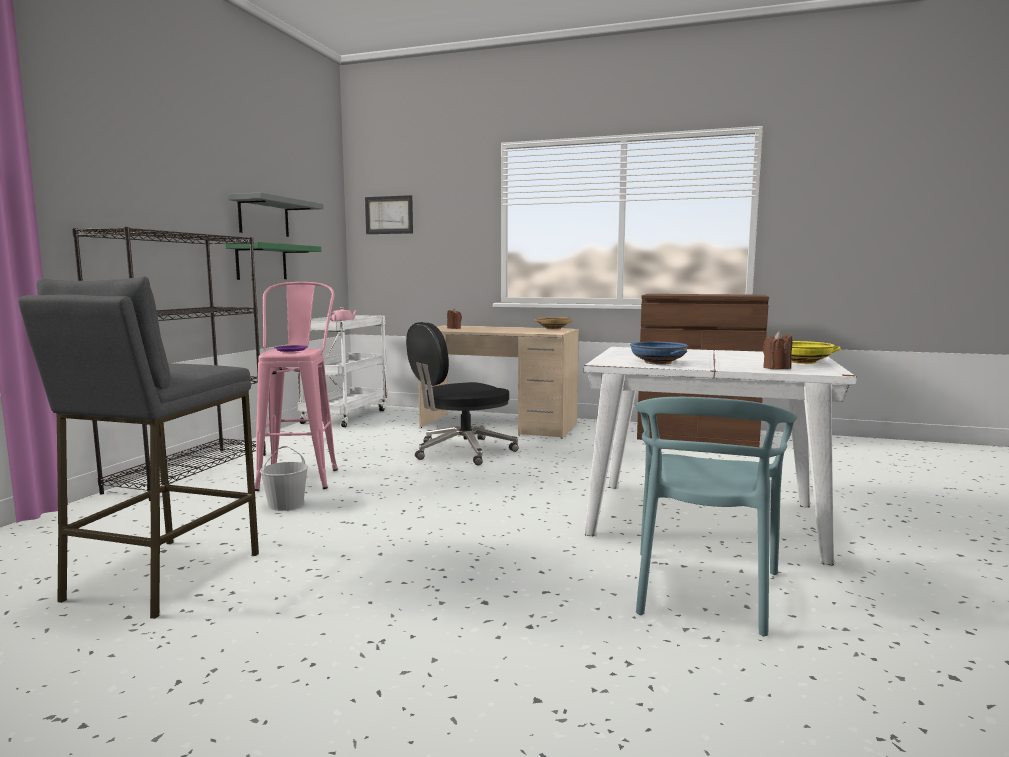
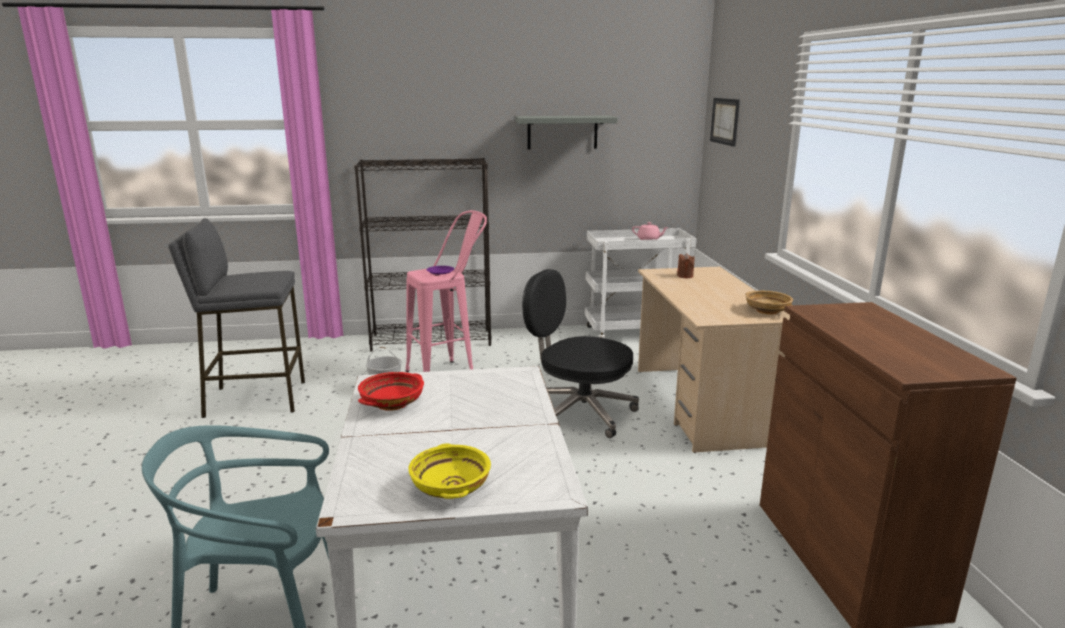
camera: 65 degrees right, 10 degrees up
green shelf [225,242,321,280] -> none
blue bowl [630,342,688,365] -> red bowl [358,372,424,411]
brown candle [763,331,792,369] -> none

